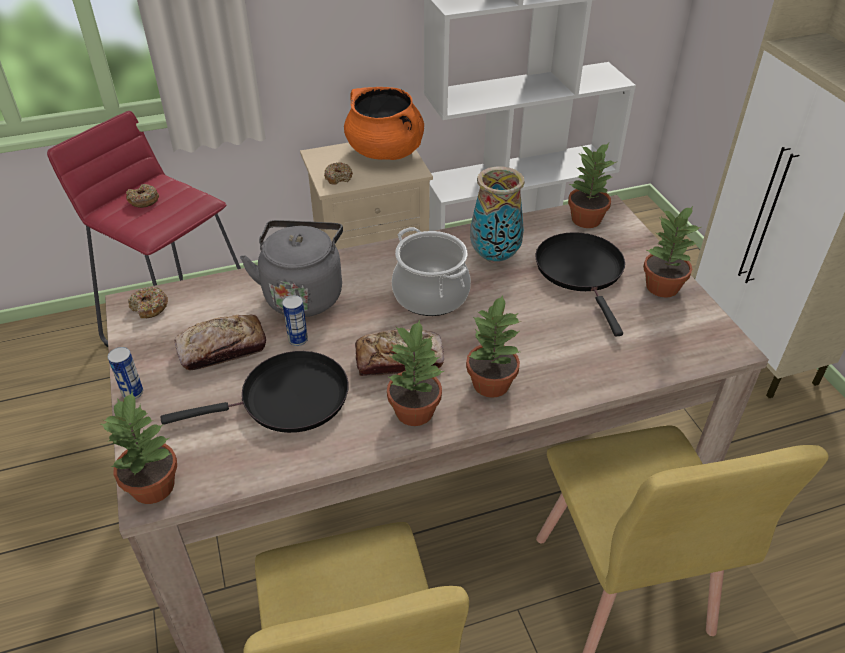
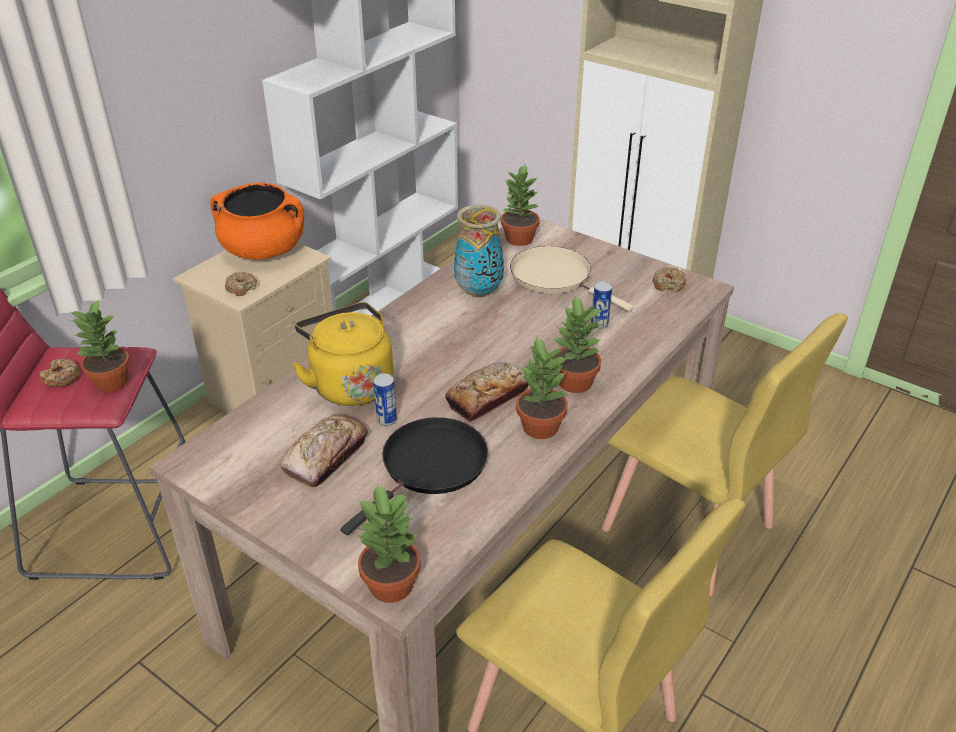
camera: 35 degrees left, 5 degrees down
can [108,347,143,399] -> can moved to [591,281,612,329]
donut [128,287,168,318] -> donut moved to [652,267,686,292]
grey kettle [240,220,343,317] -> yellow kettle [292,302,394,406]
cooking pot [392,227,471,316] -> none
black frying pan [536,232,625,337] -> beige frying pan [510,246,633,311]
potted plant [643,206,701,298] -> potted plant moved to [70,298,130,392]

